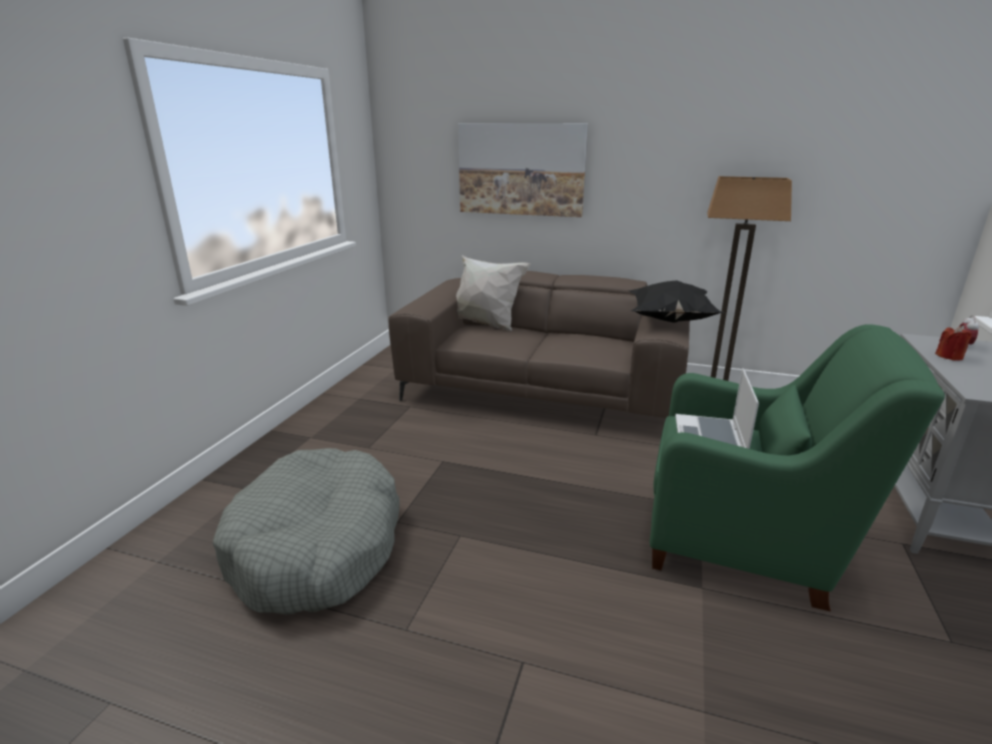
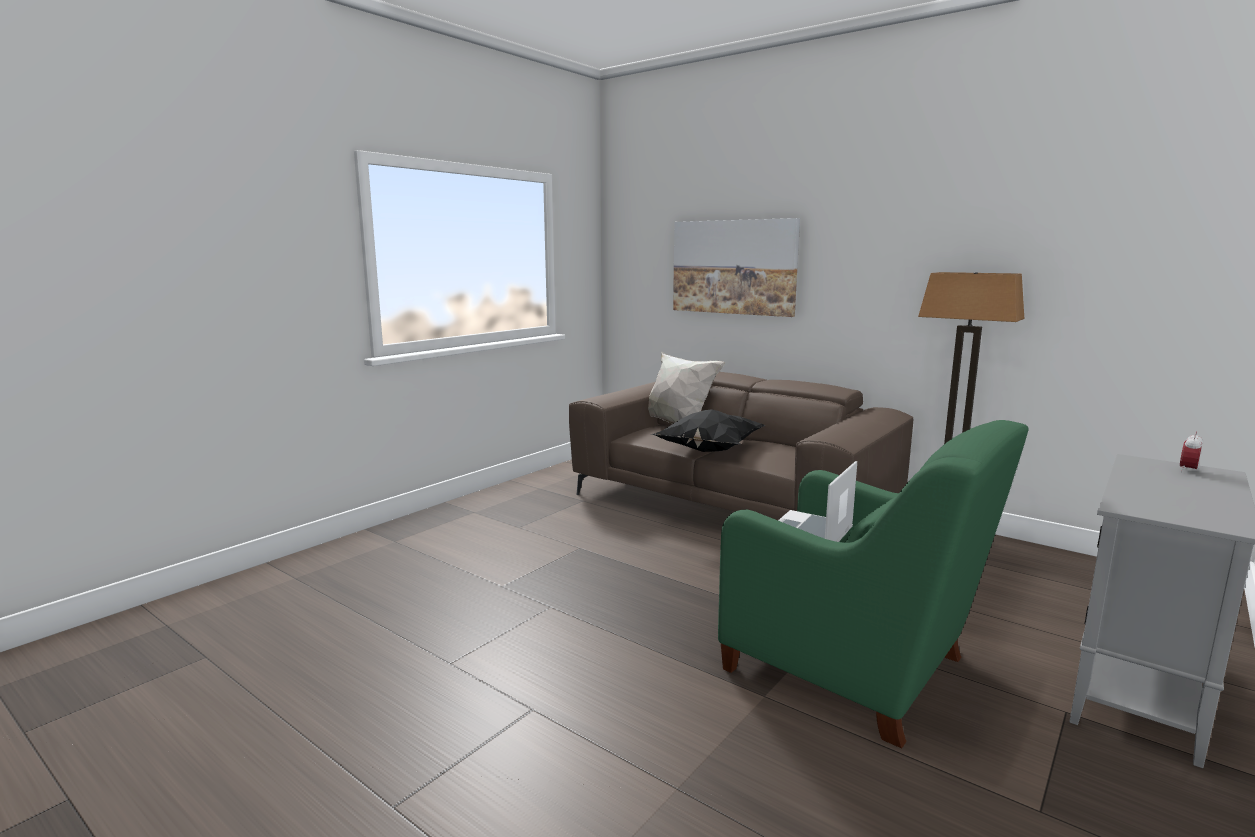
camera: 20 degrees right, 10 degrees down
grey dog bed [213,448,400,615] -> none
black pillow [627,280,724,323] -> black pillow moved to [651,409,766,452]
red candle [935,326,972,360] -> none

